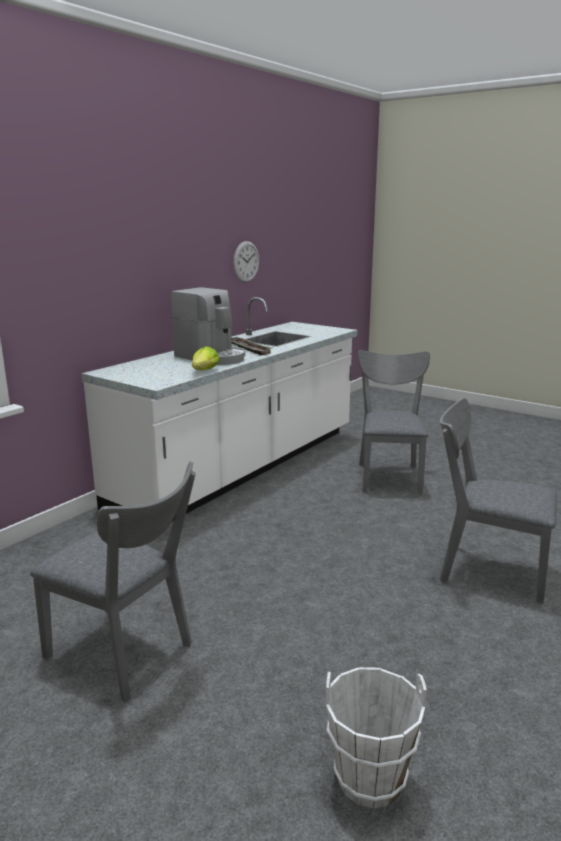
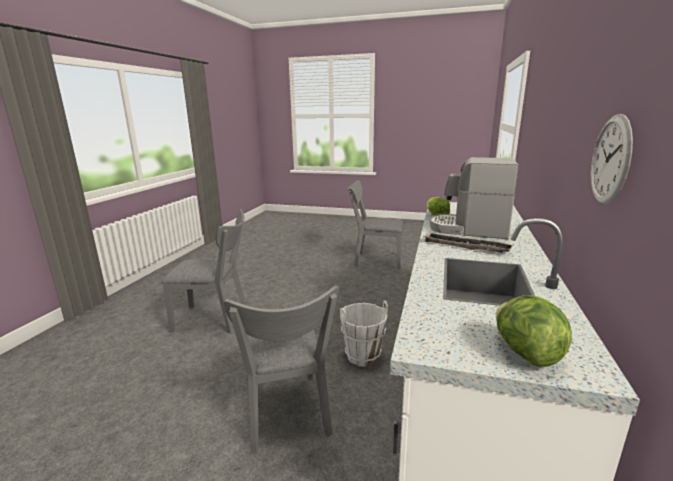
camera: 160 degrees right, 0 degrees up
white bucket [326,667,427,808] -> white bucket moved to [340,301,388,367]
none -> lettuce [496,295,572,367]

